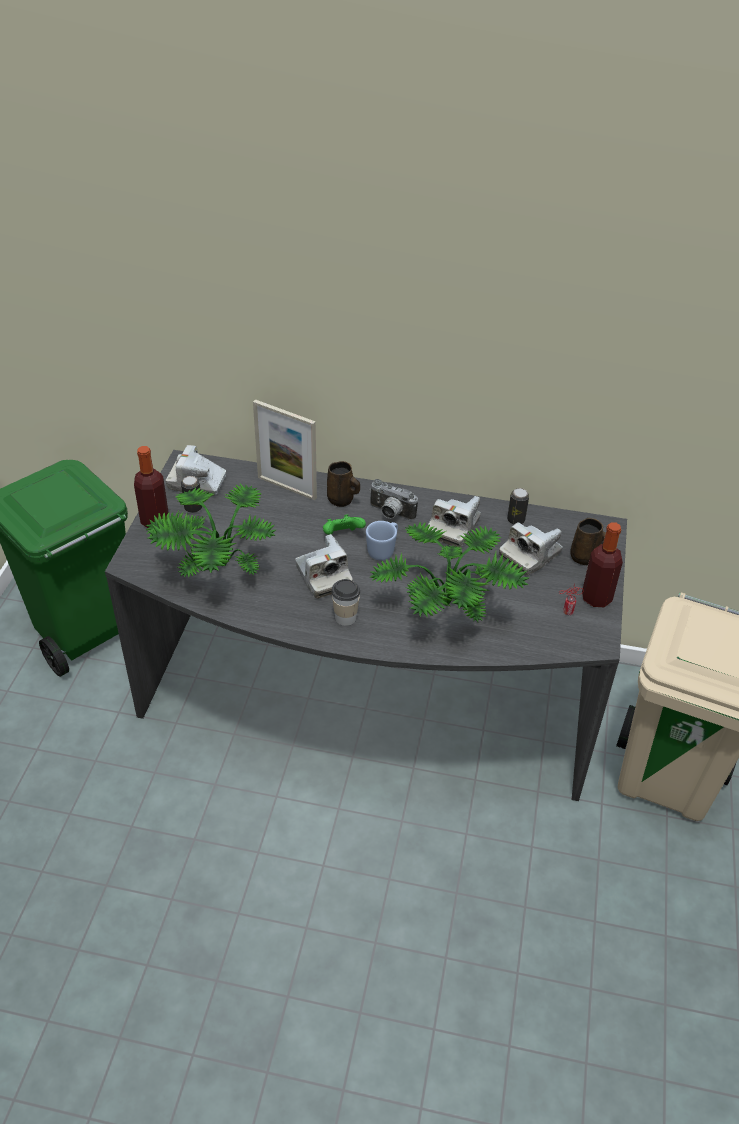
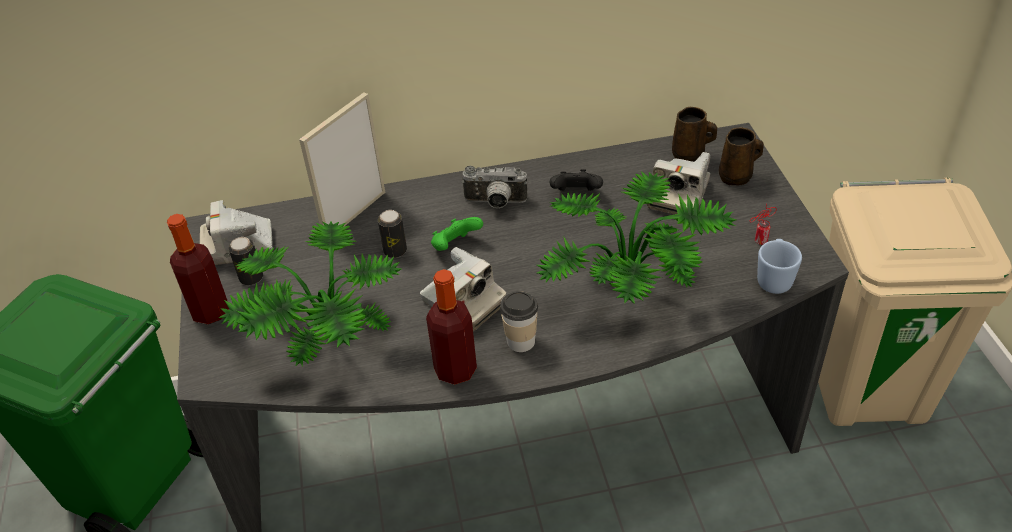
camera: 20 degrees left, 0 degrees up
picture frame [253,399,317,500] -> picture frame turned 120 degrees clockwise [299,92,385,227]
brown mug [327,461,360,507] -> brown mug moved to [672,107,717,162]
blue mug [366,521,398,561] -> blue mug moved to [757,239,802,294]
camera [428,496,481,548] -> black game controller [550,169,603,191]
can [507,488,529,524] -> can moved to [378,210,407,258]
bottle [582,522,623,607] -> bottle moved to [426,269,477,385]

